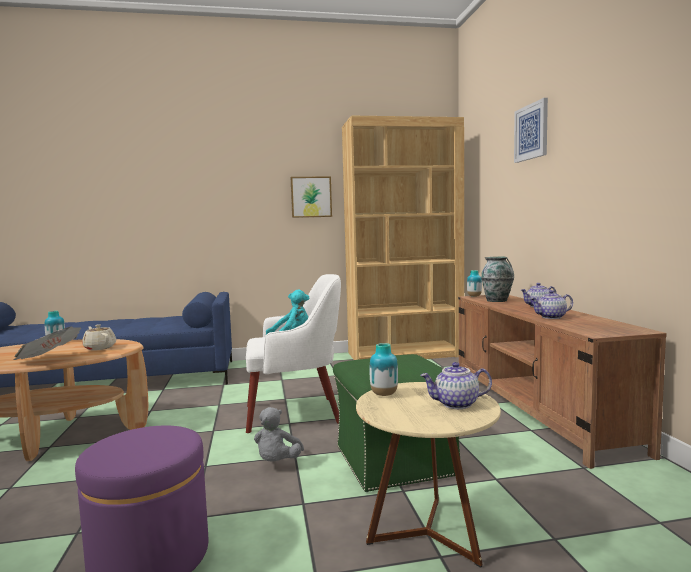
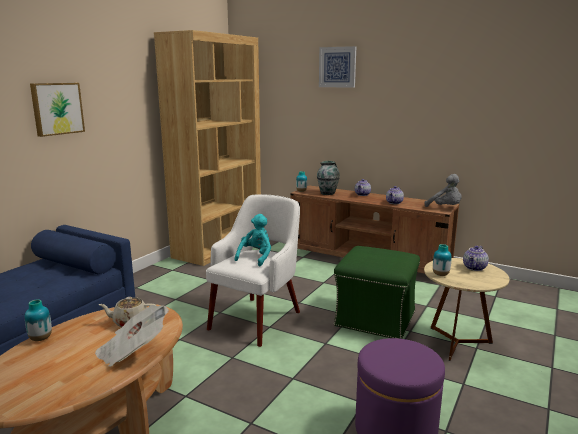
camera: 50 degrees left, 10 degrees up
grey plush toy [254,407,304,461] -> grey plush toy moved to [425,174,462,207]
picture [291,176,332,218] -> picture moved to [30,83,85,137]

